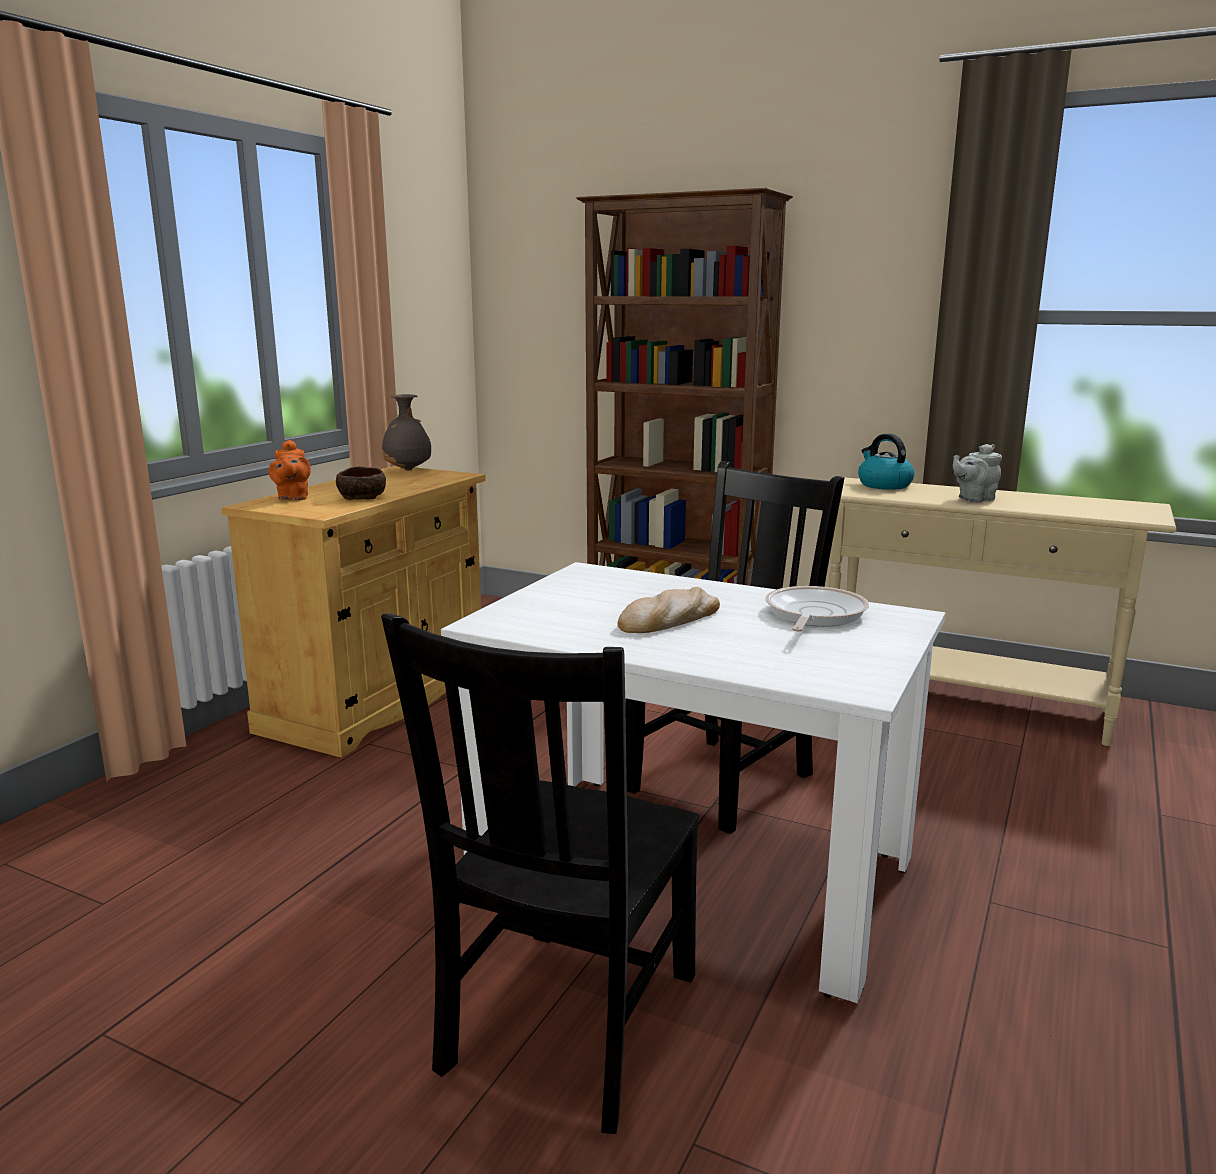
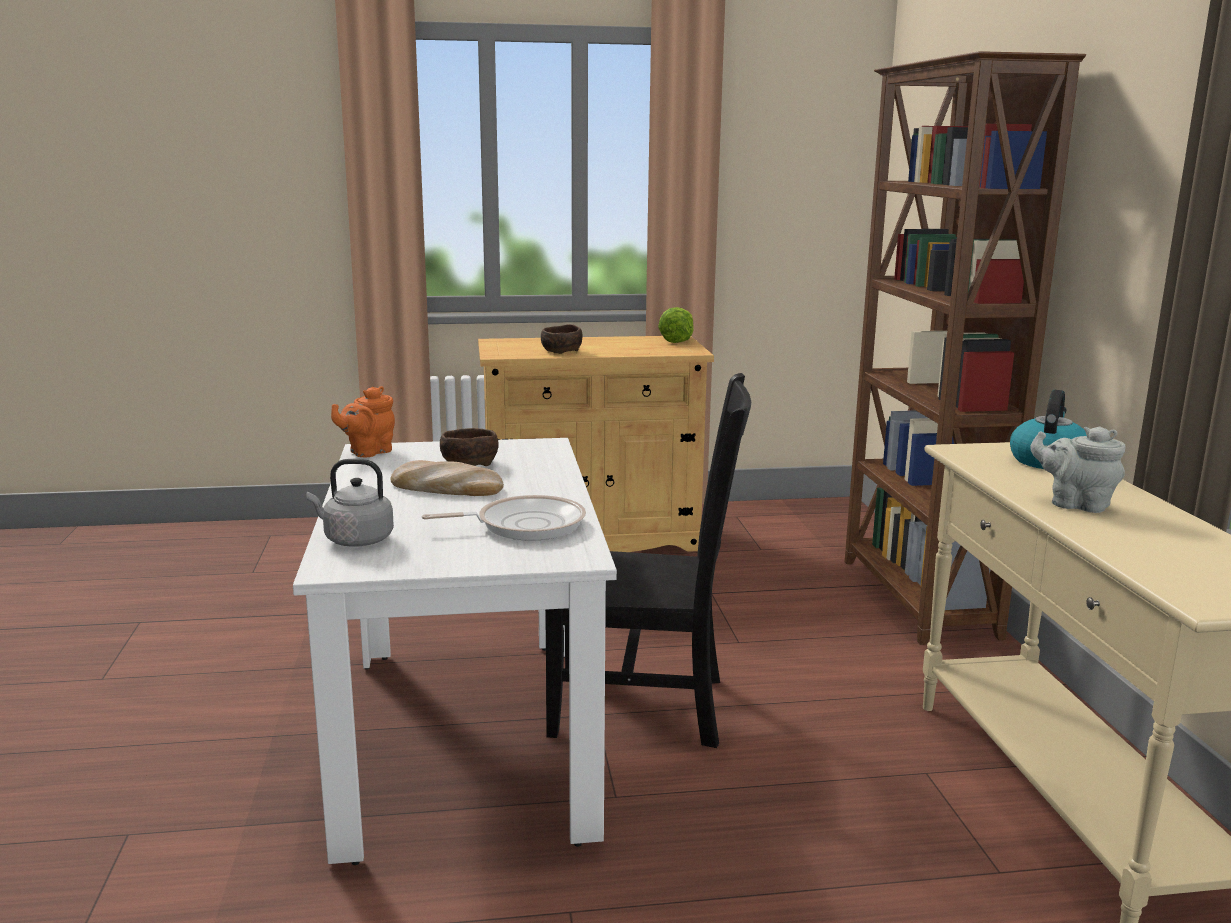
camera: 55 degrees right, 0 degrees up
orange teapot [269,440,311,501] -> orange teapot moved to [331,386,395,457]
black chair [381,613,699,1134] -> none
grey vase [382,394,431,471] -> lettuce [658,307,694,343]
none -> grey kettle [307,459,394,547]
none -> brown bowl [440,428,499,466]

